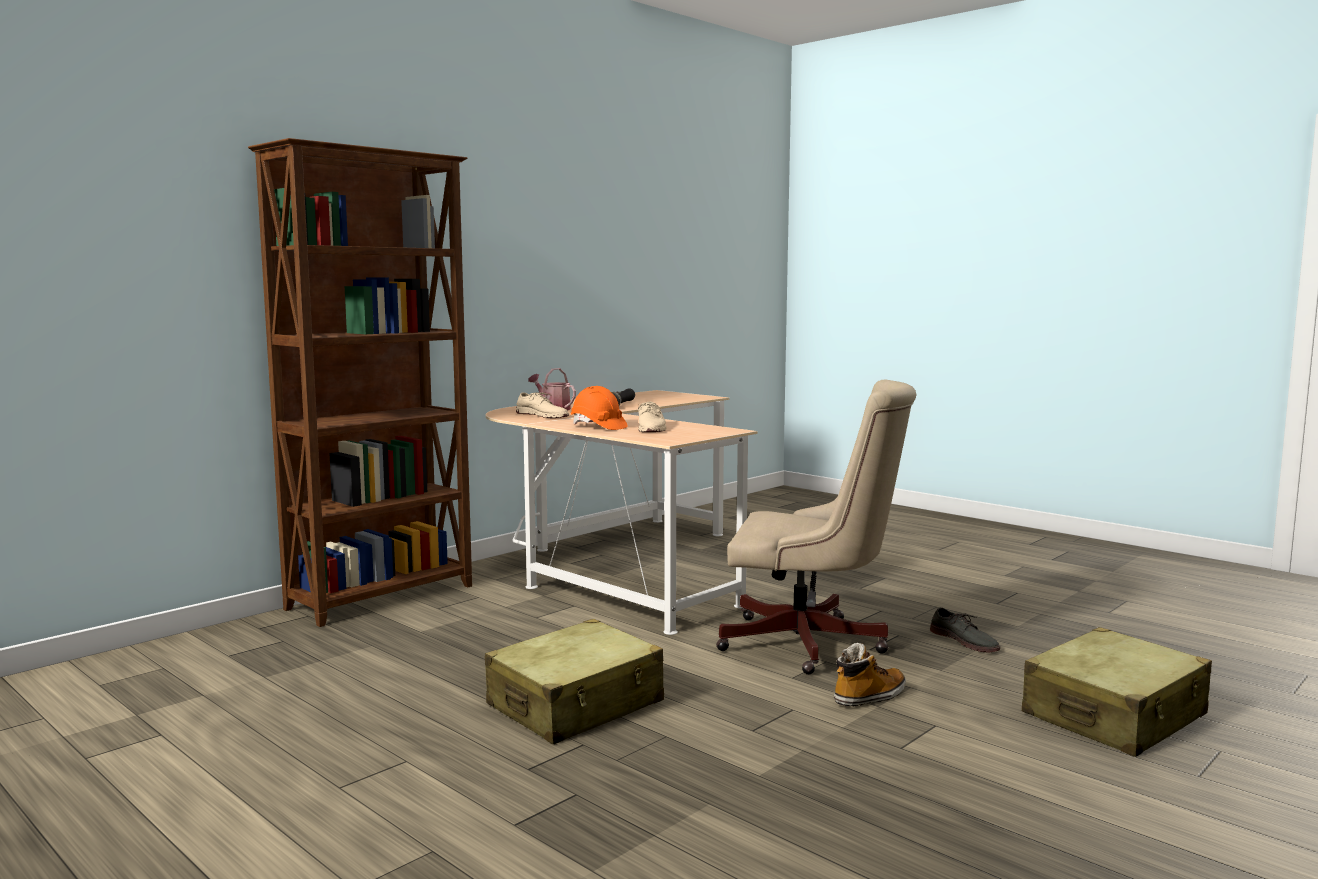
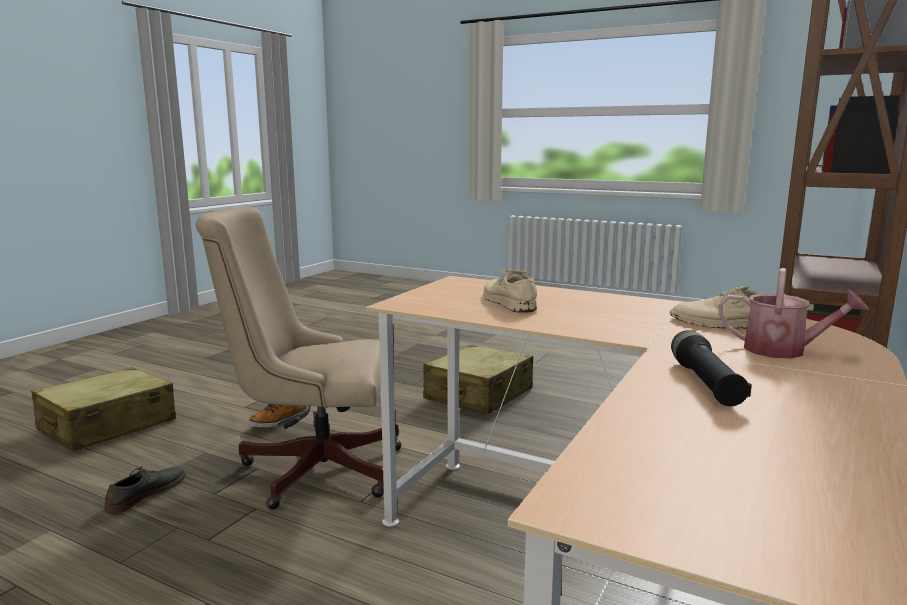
camera: 165 degrees right, 5 degrees up
orange hard hat [571,386,628,430] -> none
grey shoe [930,608,1000,652] -> grey shoe turned 75 degrees clockwise [105,466,186,514]

